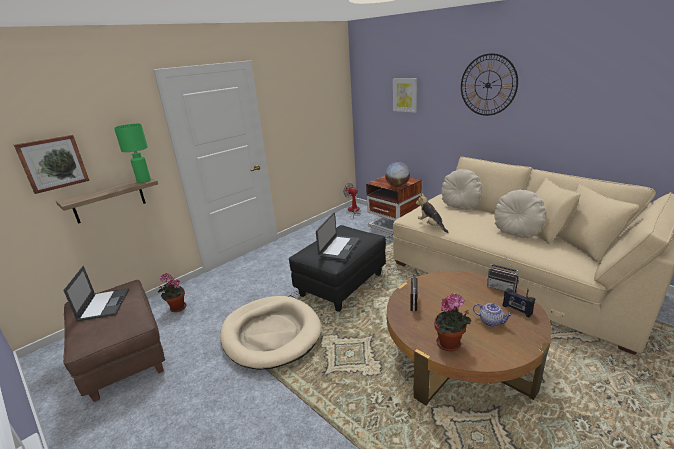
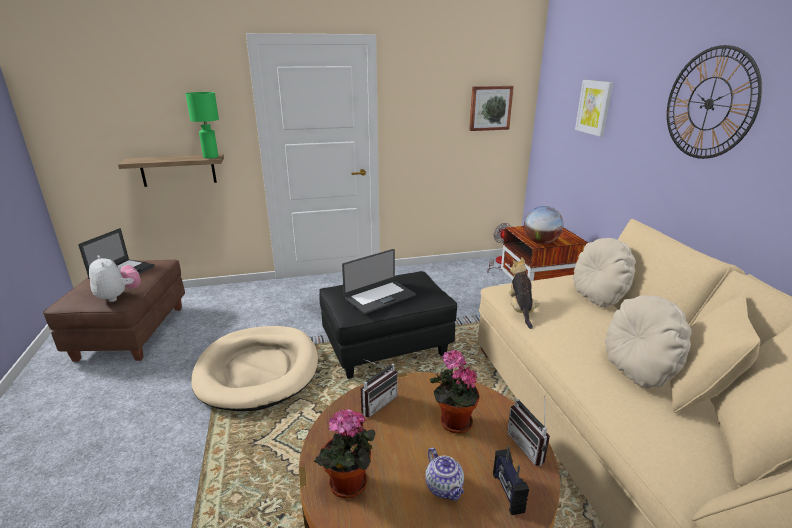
camera: 30 degrees right, 0 degrees up
picture [14,135,89,194] -> picture moved to [469,86,514,131]
potted plant [158,273,187,312] -> potted plant moved to [430,350,480,434]
none -> plush toy [89,255,141,302]

